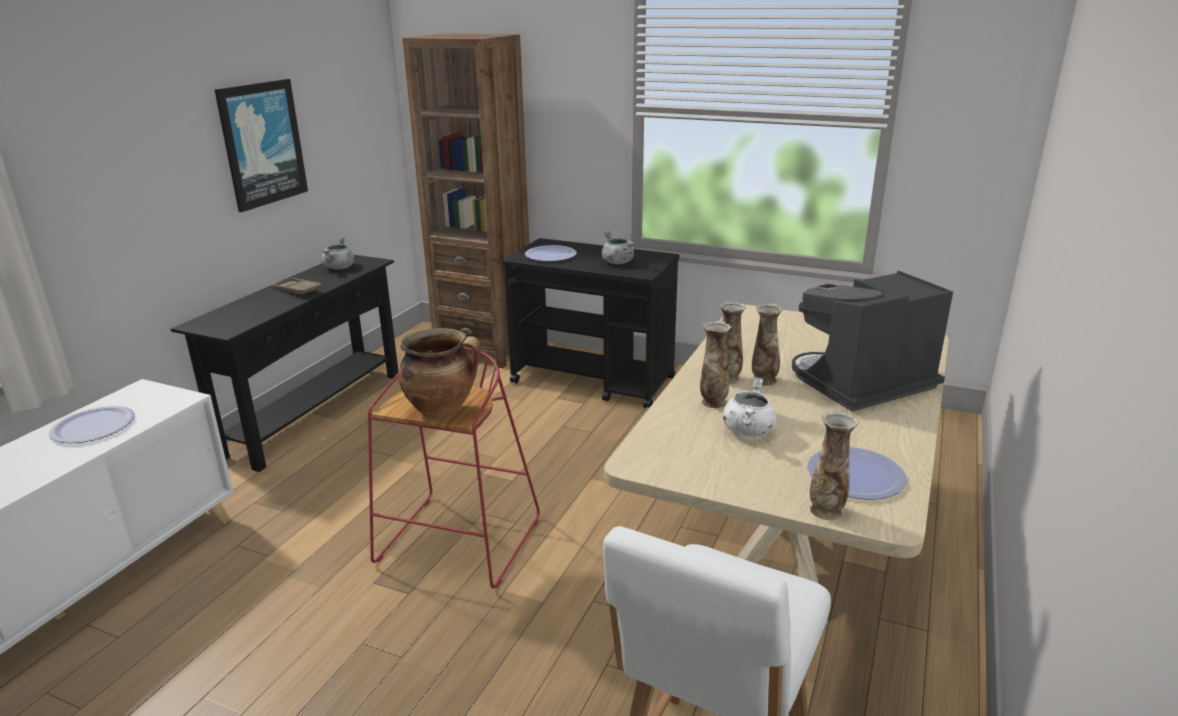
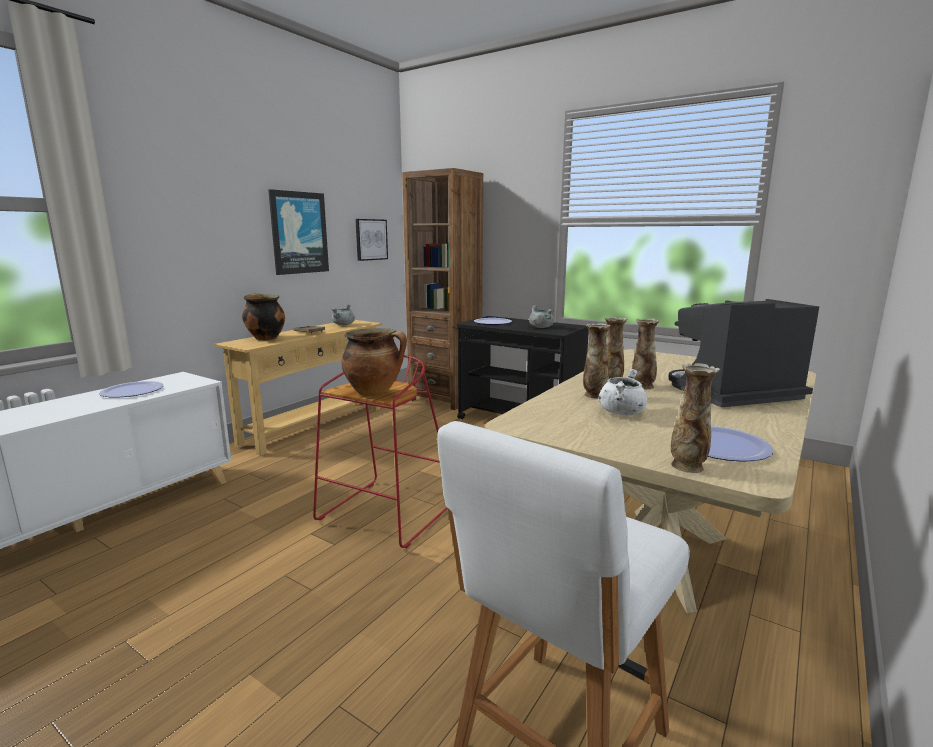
camera: 10 degrees right, 10 degrees down
black console table [171,255,399,472] -> beige console table [214,320,383,456]
none -> cooking pot [242,293,285,340]
none -> picture [355,219,388,261]

